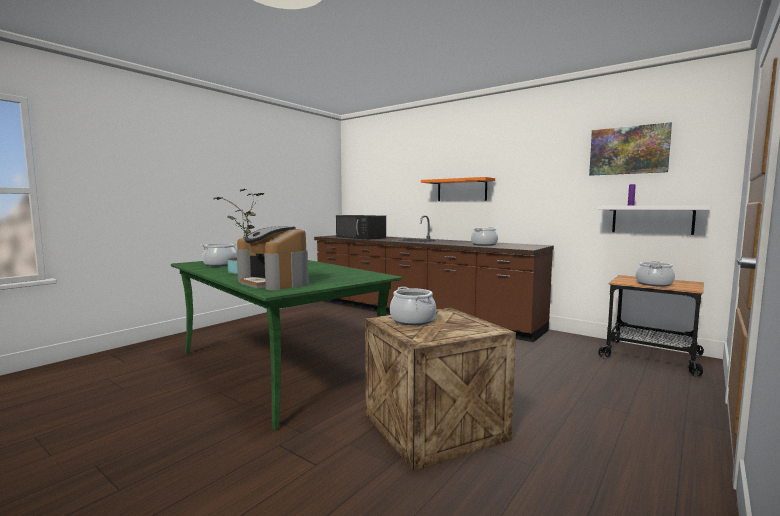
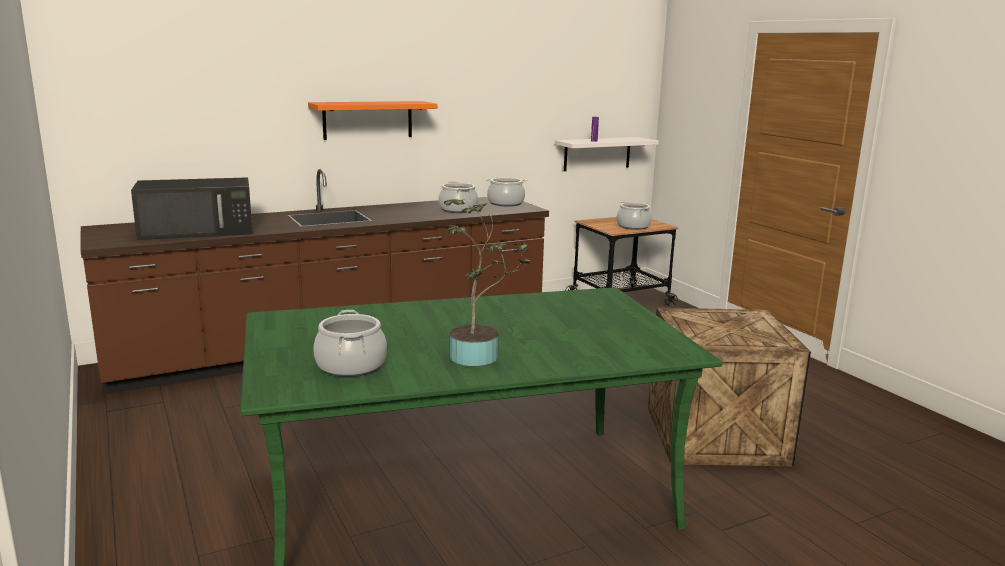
camera: 65 degrees left, 10 degrees up
coffee machine [237,226,309,290] -> none
cooking pot [390,287,436,325] -> cooking pot moved to [486,178,527,206]
picture [589,122,672,176] -> none

